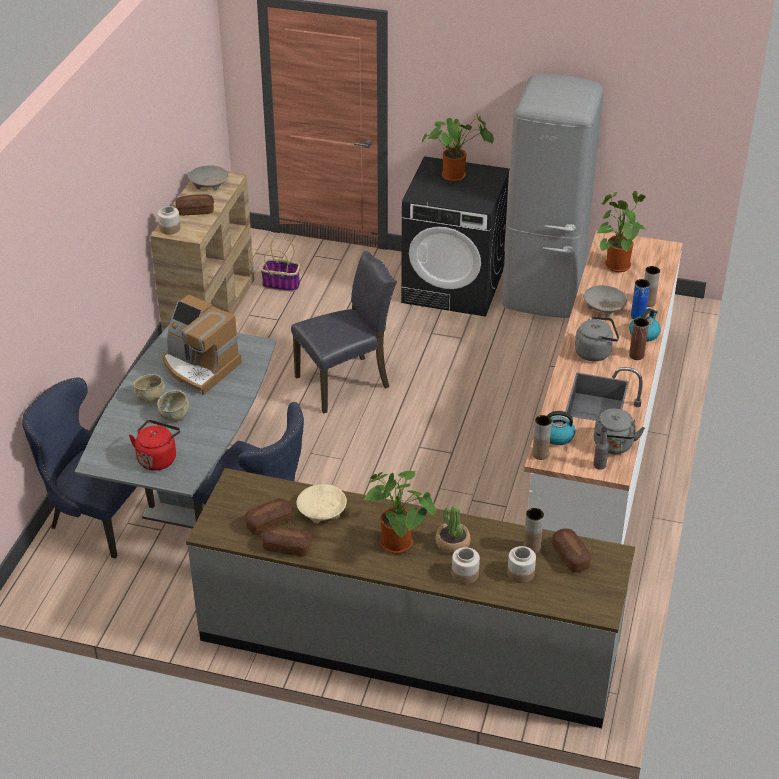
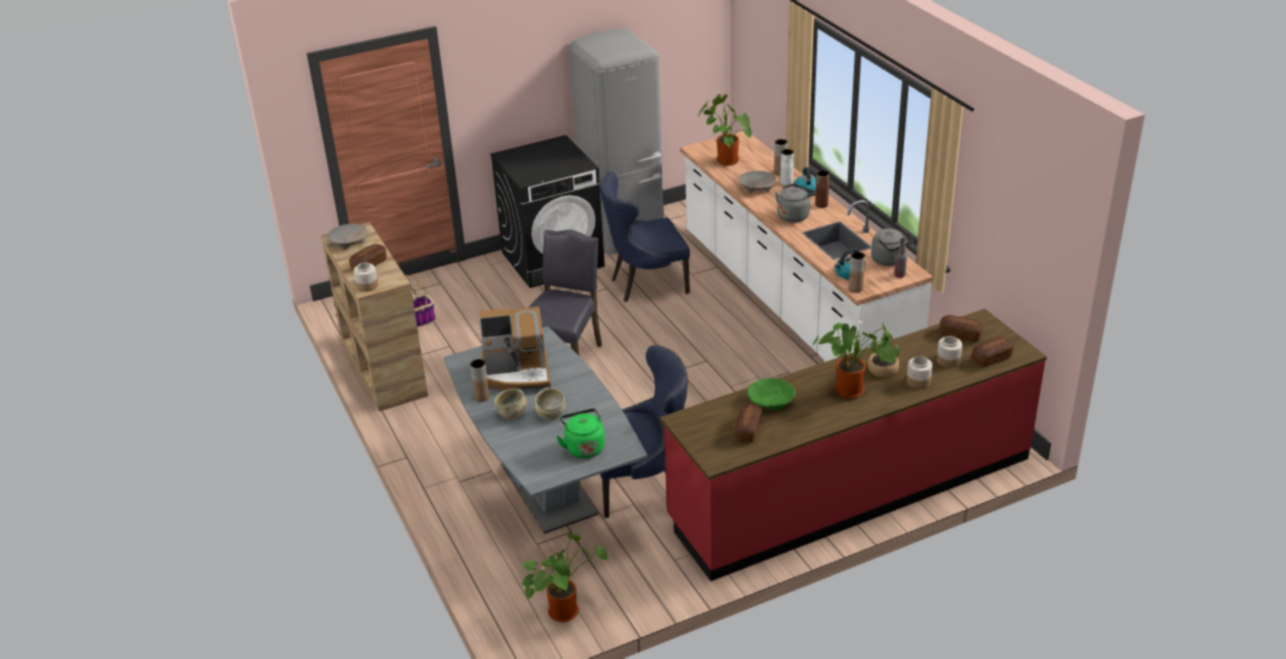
camera: 40 degrees left, 5 degrees down
blue chair [22,378,155,558] -> blue chair moved to [600,172,690,302]
red kettle [129,420,180,471] -> green kettle [556,408,605,459]
grey counter [186,468,635,728] -> red counter [660,309,1047,581]
bread [262,526,312,556] -> bread moved to [972,337,1014,367]
beige bowl [297,485,347,524] -> green bowl [747,378,795,411]
potted plant [422,113,494,182] -> potted plant moved to [521,532,608,622]
brown vase [523,508,544,554] -> brown vase moved to [470,359,490,402]
blue vase [631,279,650,319] -> white vase [780,149,794,186]

